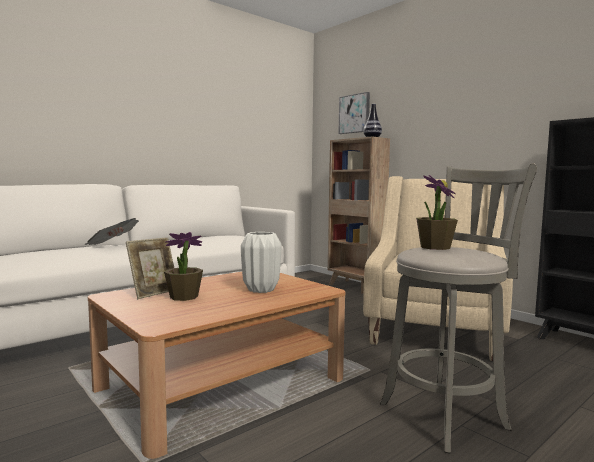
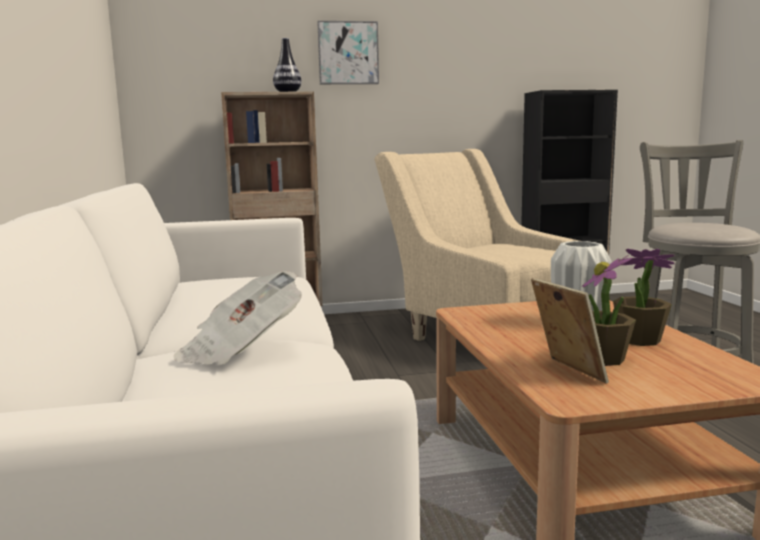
camera: 60 degrees left, 5 degrees up
picture [338,92,370,134] -> picture moved to [317,21,379,84]
potted plant [416,175,458,250] -> potted plant moved to [613,249,675,346]

